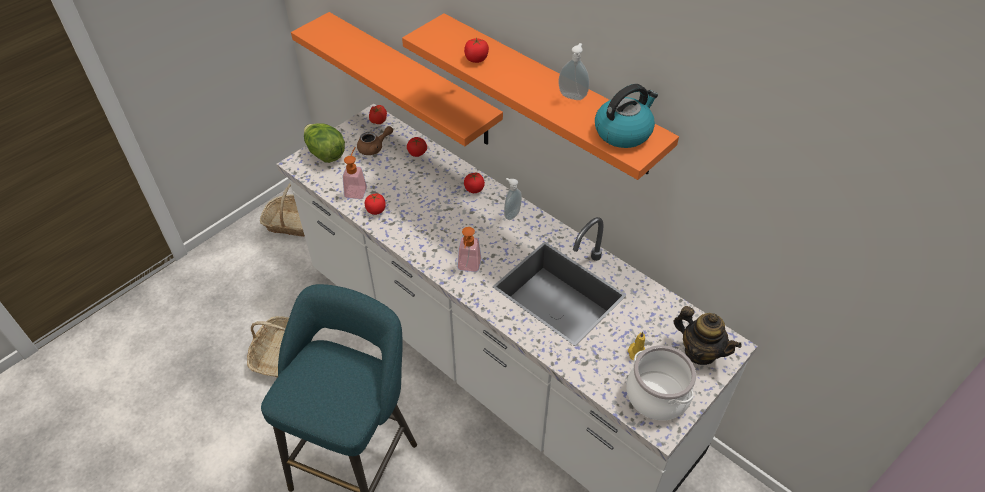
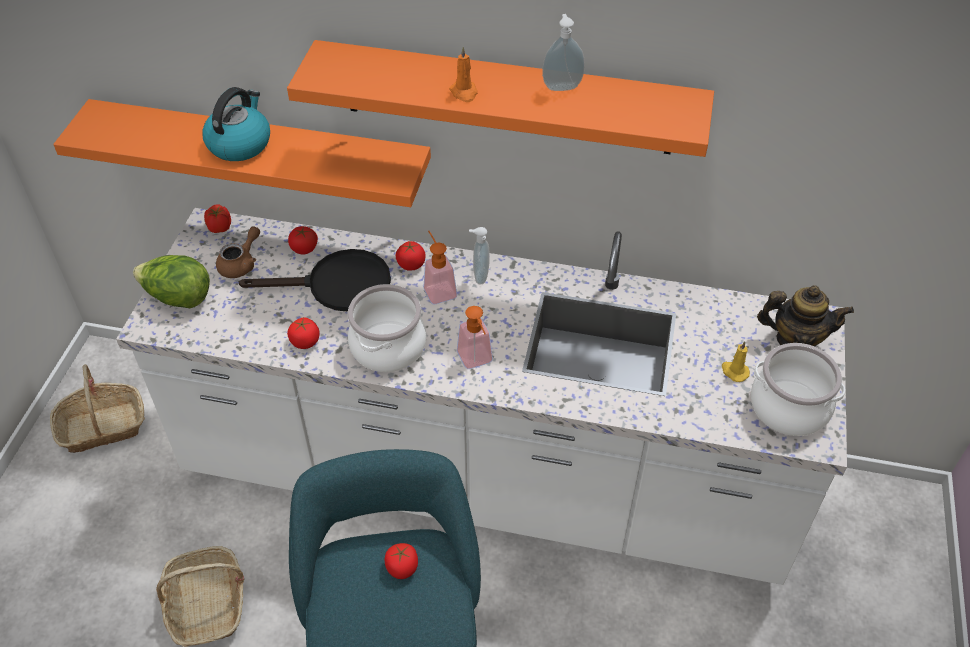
camera: 30 degrees left, 0 degrees up
soap dispenser [342,147,367,199] -> soap dispenser moved to [423,231,457,304]
tomato [464,38,489,63] -> tomato moved to [385,543,418,579]
kettle [595,84,658,148] -> kettle moved to [202,87,270,161]
none -> black frying pan [239,249,391,311]
none -> cooking pot [348,284,426,372]
none -> orange candle [449,47,477,102]

